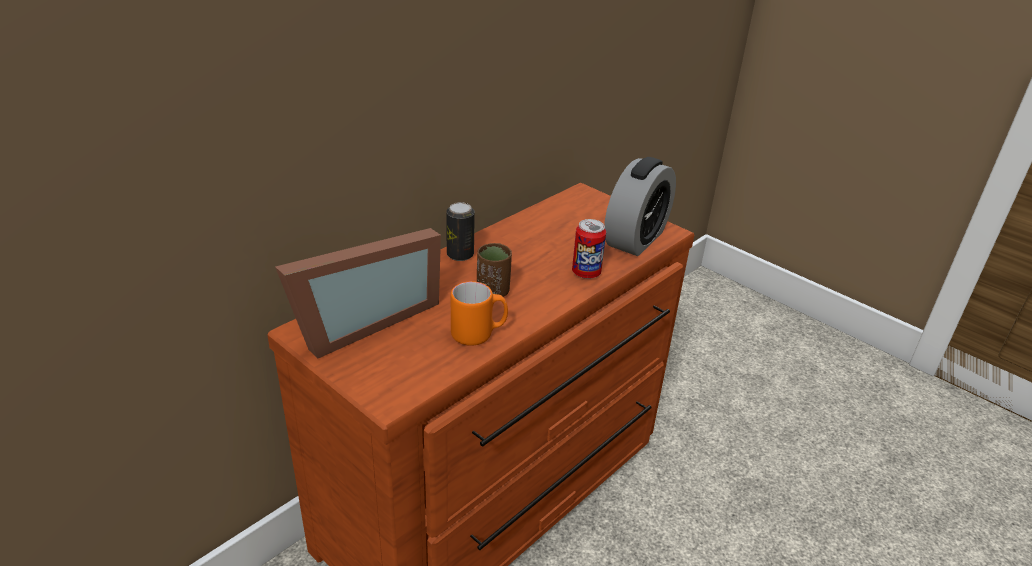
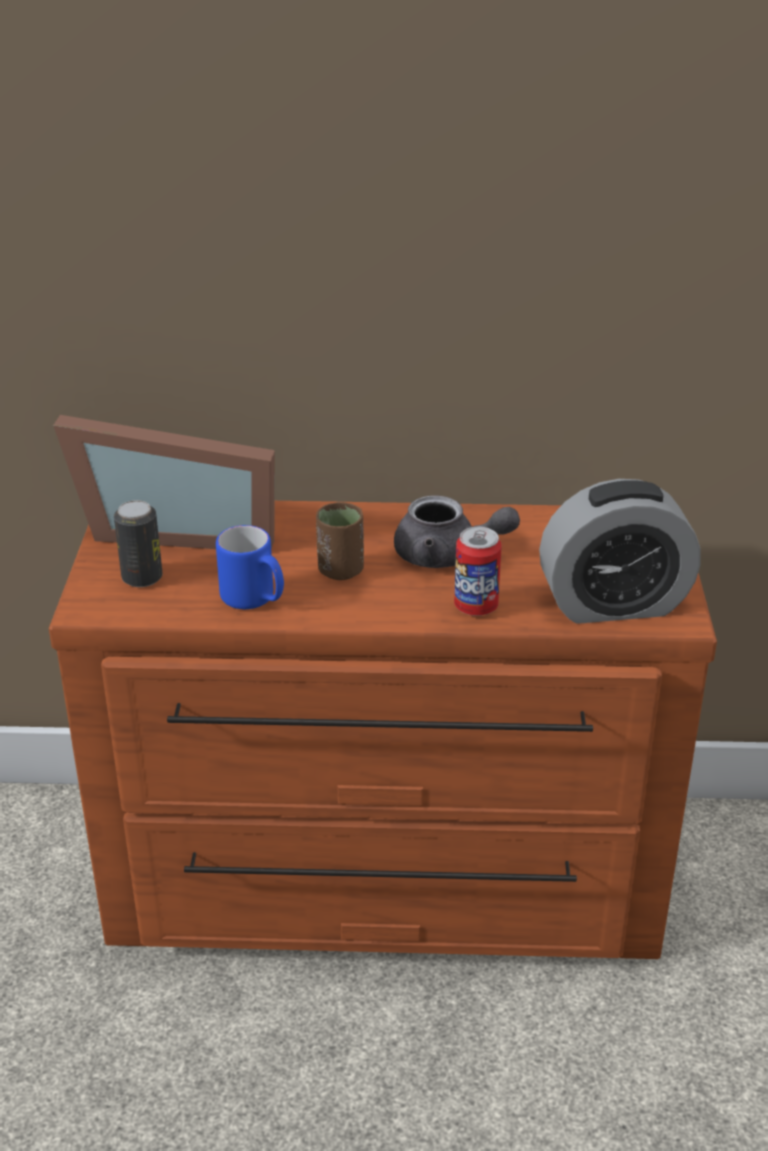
camera: 50 degrees right, 0 degrees up
can [446,202,475,261] -> can moved to [114,500,163,587]
orange mug [451,281,508,346] -> blue mug [216,525,284,609]
none -> grey teapot [394,495,520,568]

